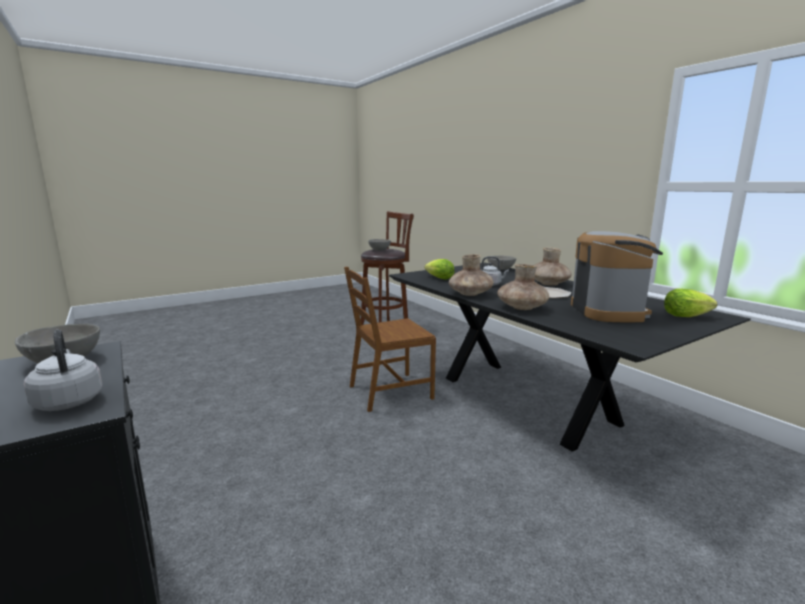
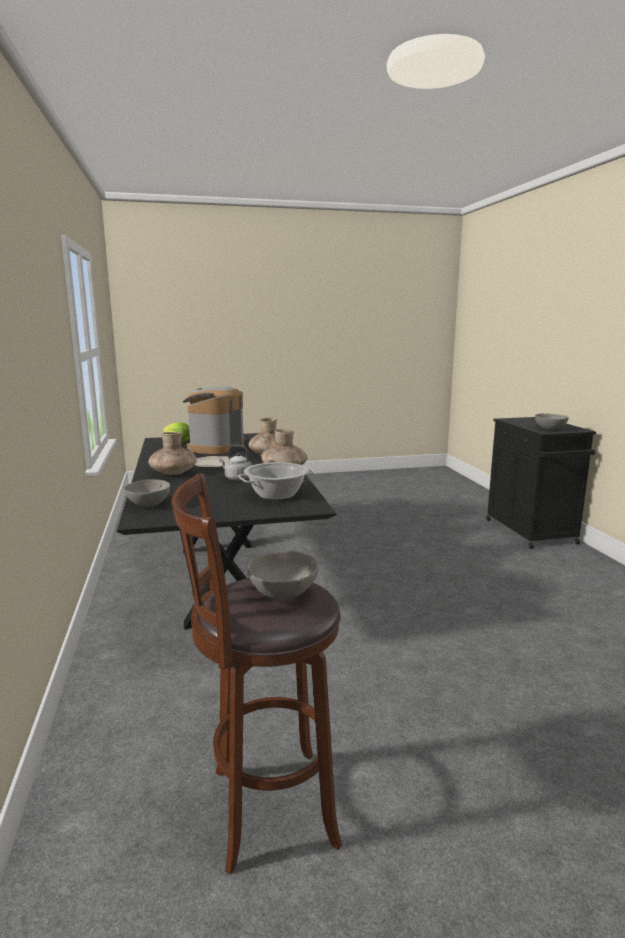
camera: 160 degrees left, 0 degrees up
grey kettle [24,329,102,411] -> none
brown chair [344,267,436,412] -> none
lettuce [424,259,454,280] -> cooking pot [238,462,314,500]

